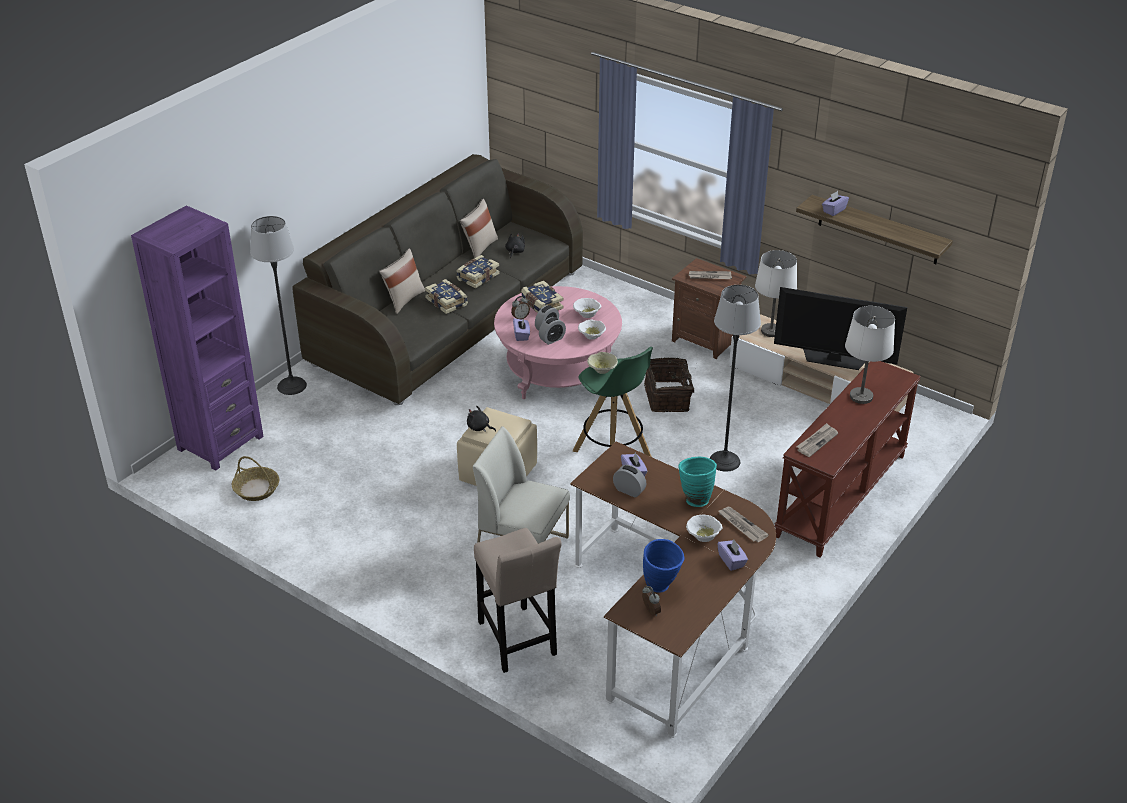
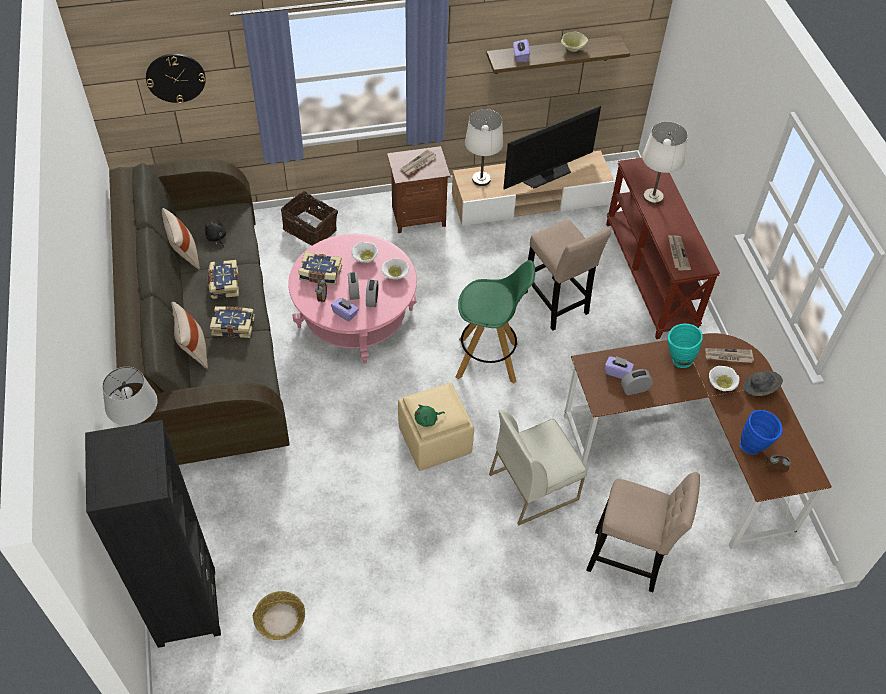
camera: 50 degrees left, 15 degrees up
purple bookcase [131,206,264,471] -> black bookcase [85,420,221,648]
black plush toy [467,406,496,432] -> green plush toy [415,404,445,427]
beige bowl [587,352,618,374] -> beige bowl moved to [561,32,588,52]
basket [644,357,698,412] -> basket moved to [281,189,338,246]
floor lamp [709,285,761,472] -> beige stool [525,219,612,331]
purple tissue box [717,540,748,571] -> grey hat [743,371,783,396]
none -> wall clock [146,54,206,104]

